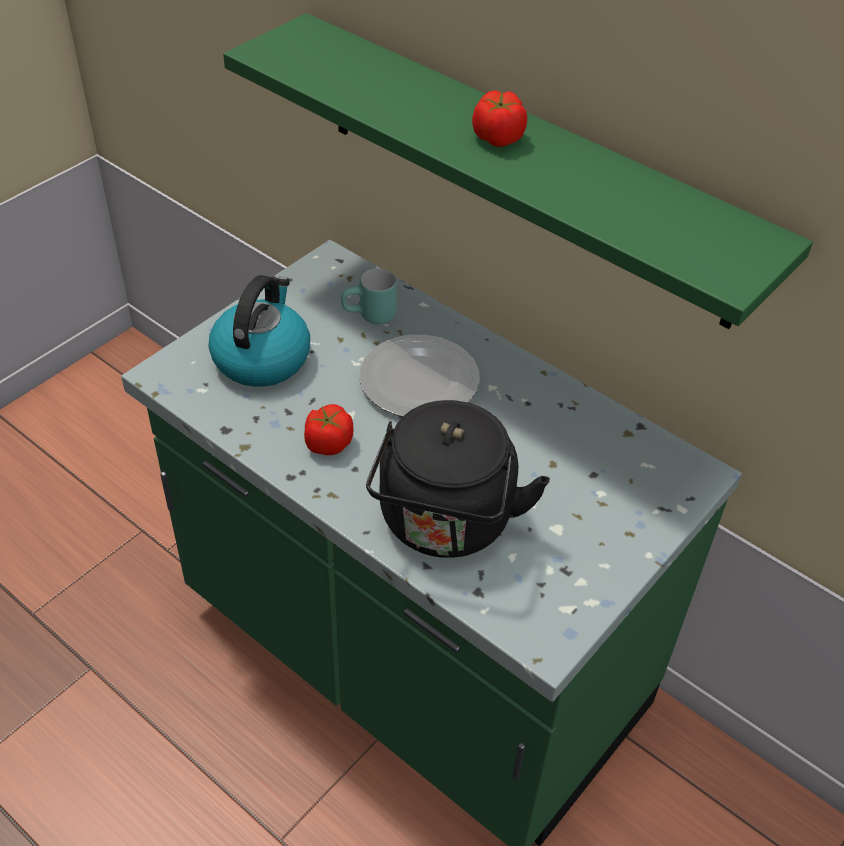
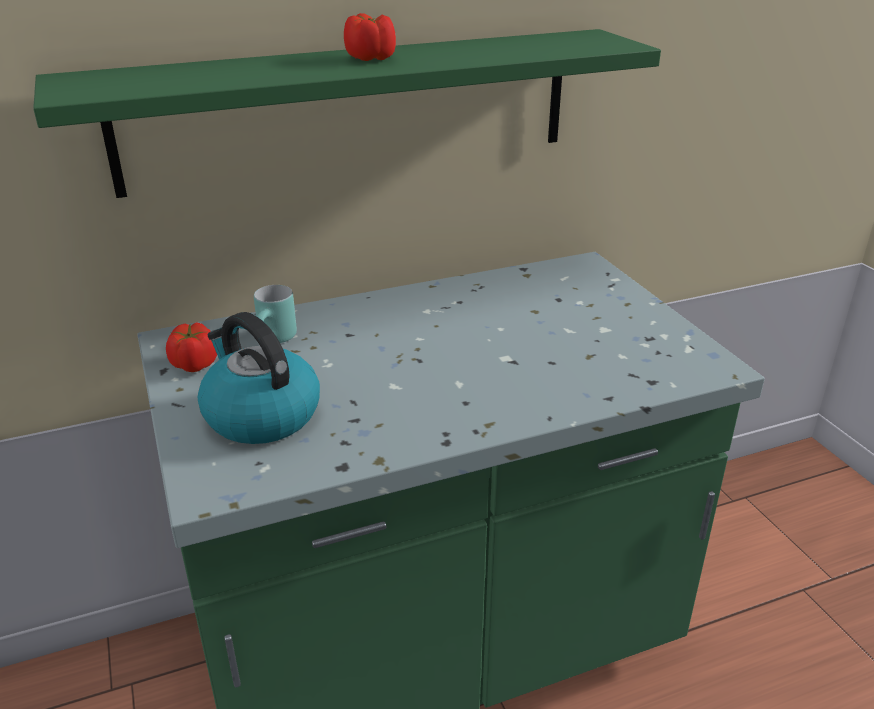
camera: 60 degrees left, 15 degrees down
tomato [304,404,353,456] -> tomato moved to [166,322,217,372]
plate [359,335,480,417] -> none
black kettle [366,400,550,558] -> none

